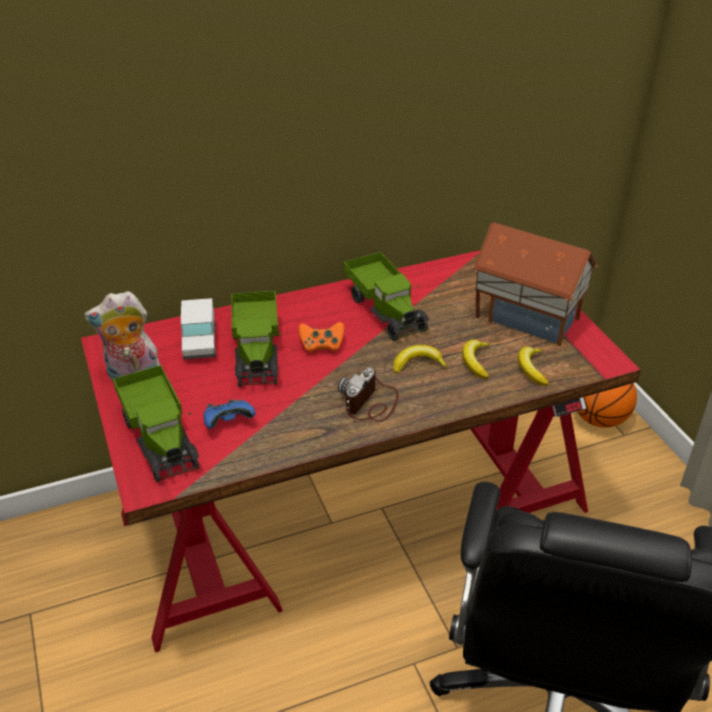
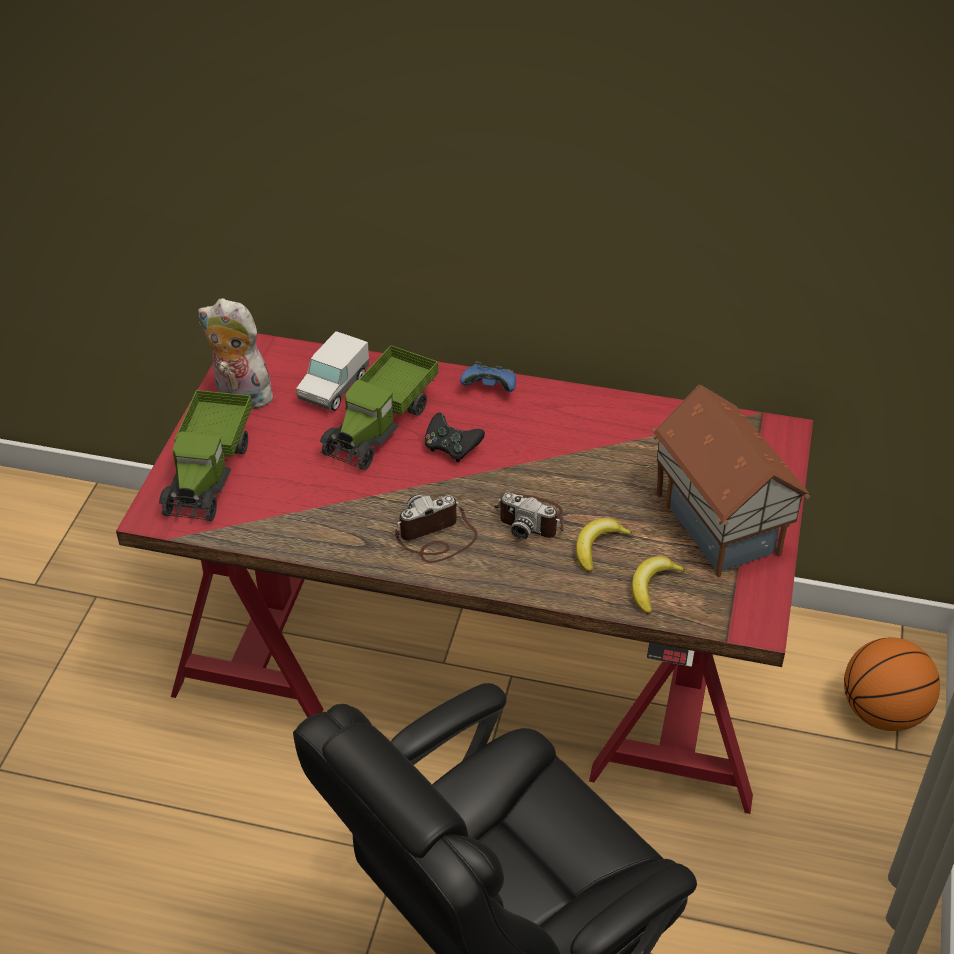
camera: 35 degrees right, 5 degrees up
blue game controller [204,399,256,429] -> blue game controller moved to [460,362,516,392]
orange game controller [298,322,344,353] -> black game controller [425,412,485,462]
toy truck [343,252,429,341] -> none
banana [393,345,448,374] -> camera [494,492,564,540]

